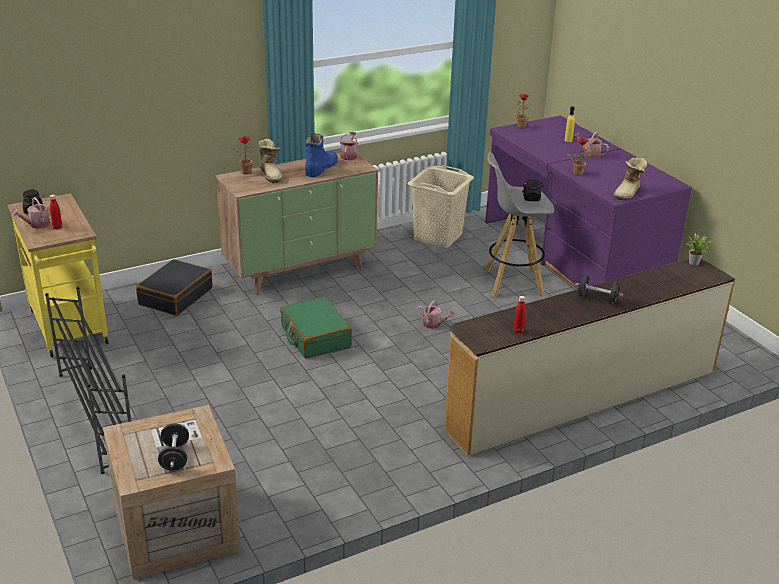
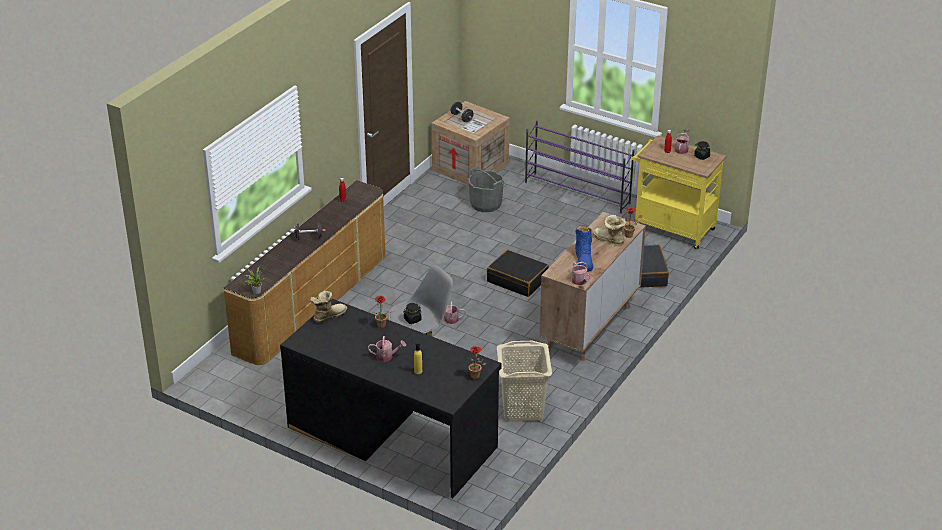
camera: 150 degrees right, 5 degrees up
black shoe rack [45,286,131,474] -> purple shoe rack [525,120,634,214]
green suitcase [280,297,352,359] -> black suitcase [487,250,549,297]
purple desk [485,115,692,289] -> black desk [280,299,502,499]
boot [614,157,647,200] -> boot turned 45 degrees clockwise [310,291,347,323]
none -> grey bucket [468,166,504,212]

